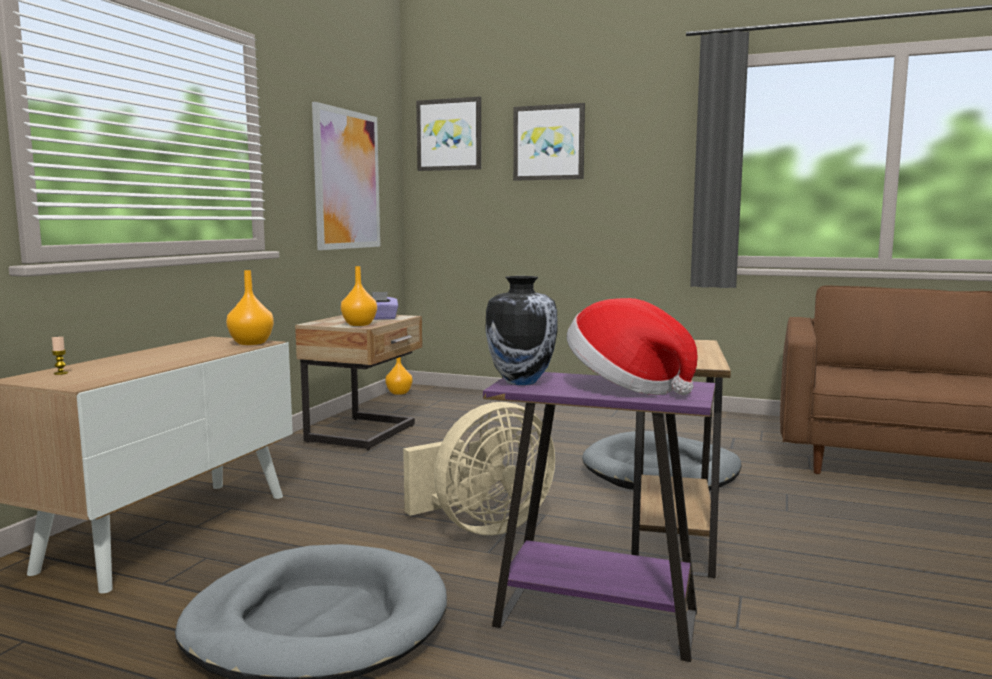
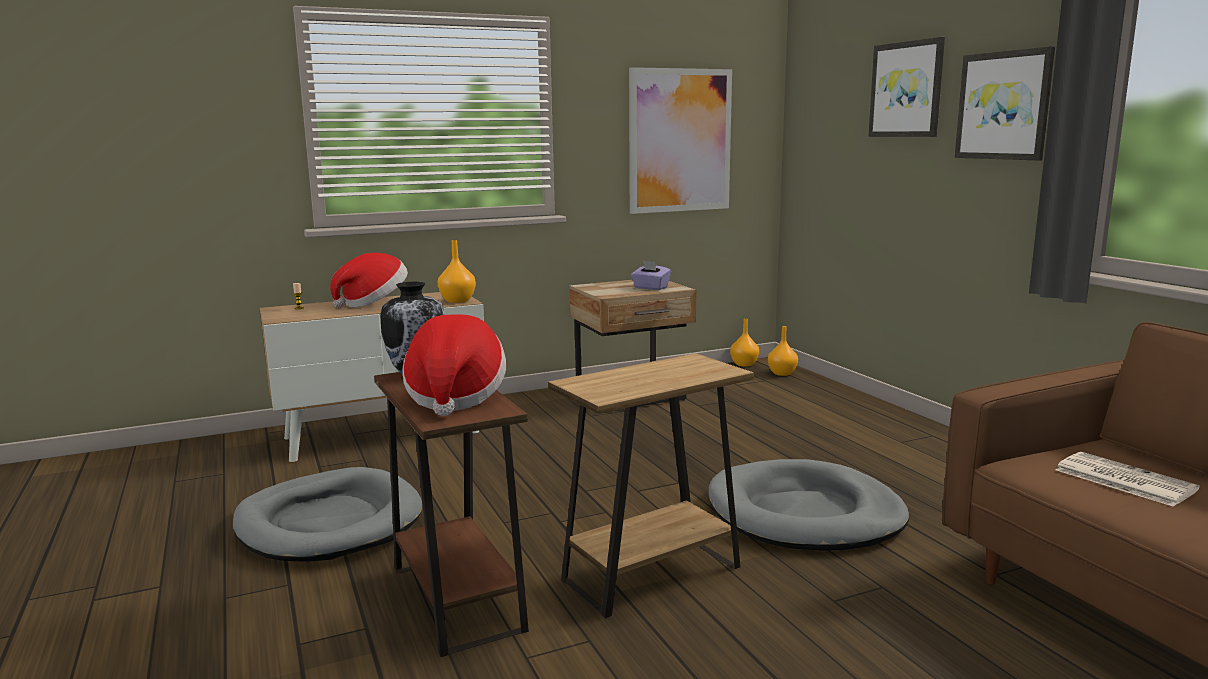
camera: 45 degrees right, 5 degrees up
orange vase [341,266,377,326] -> orange vase moved to [768,326,798,376]
beige fan [403,402,555,535] -> none
picture [416,97,481,171] -> picture moved to [955,46,1055,160]
purple side table [483,372,715,662] -> brown side table [374,372,529,657]
none -> hat [330,253,408,308]
none -> newspaper [1055,452,1200,507]

